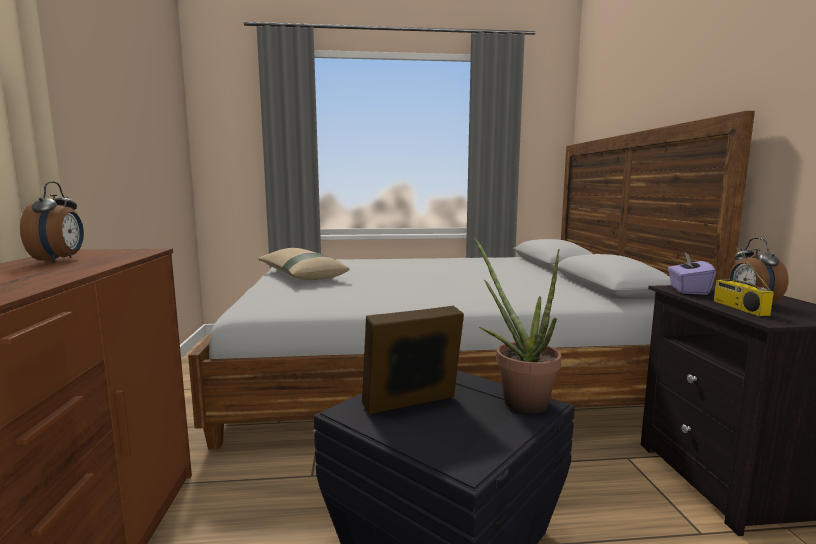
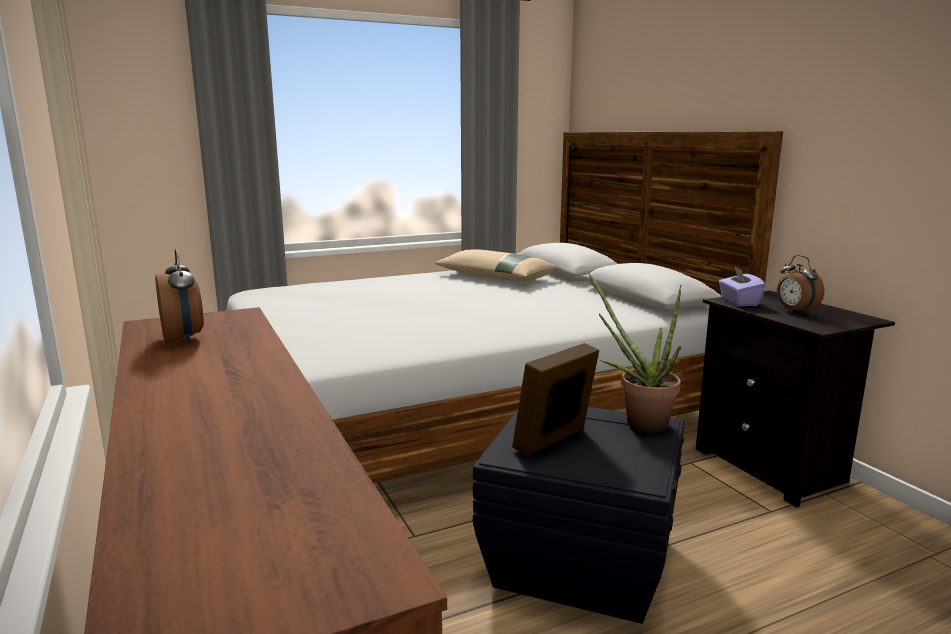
camera: 20 degrees left, 5 degrees up
beige pillow [258,248,350,280] -> beige pillow moved to [435,249,558,281]
radio [714,247,774,316] -> none

